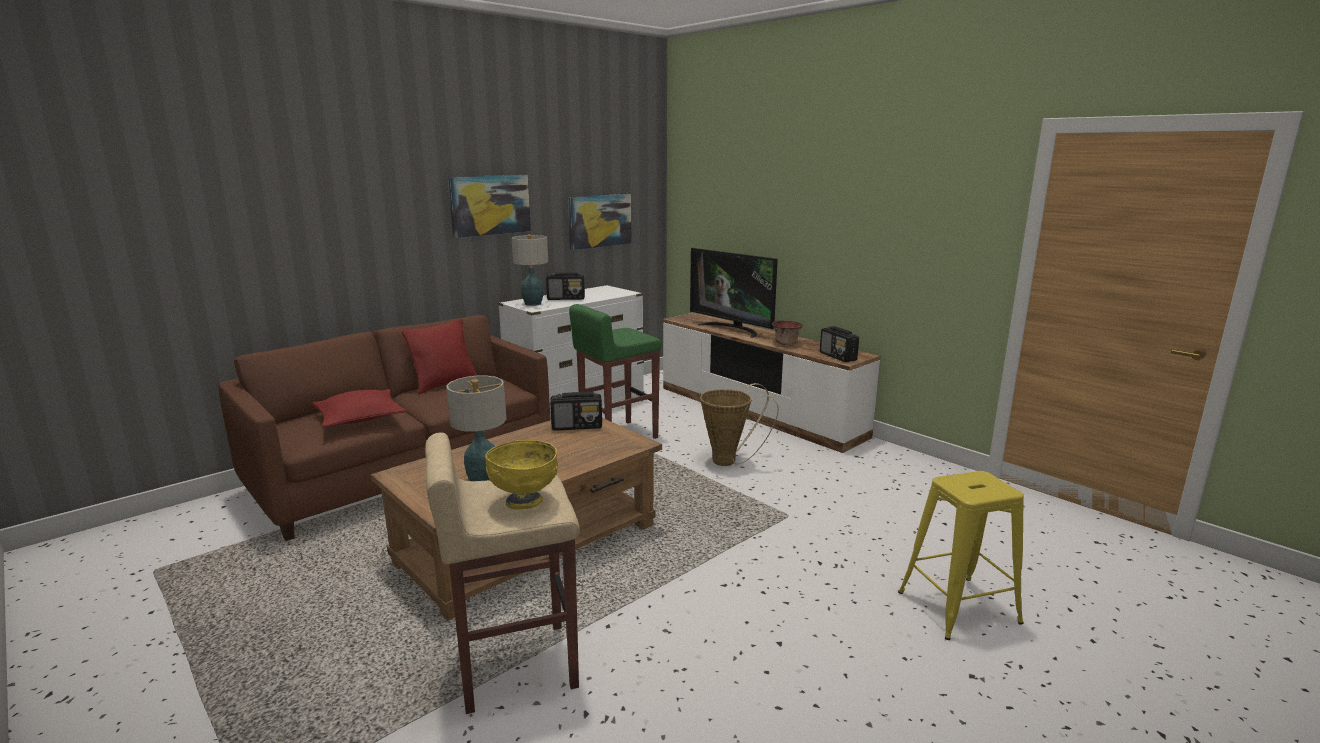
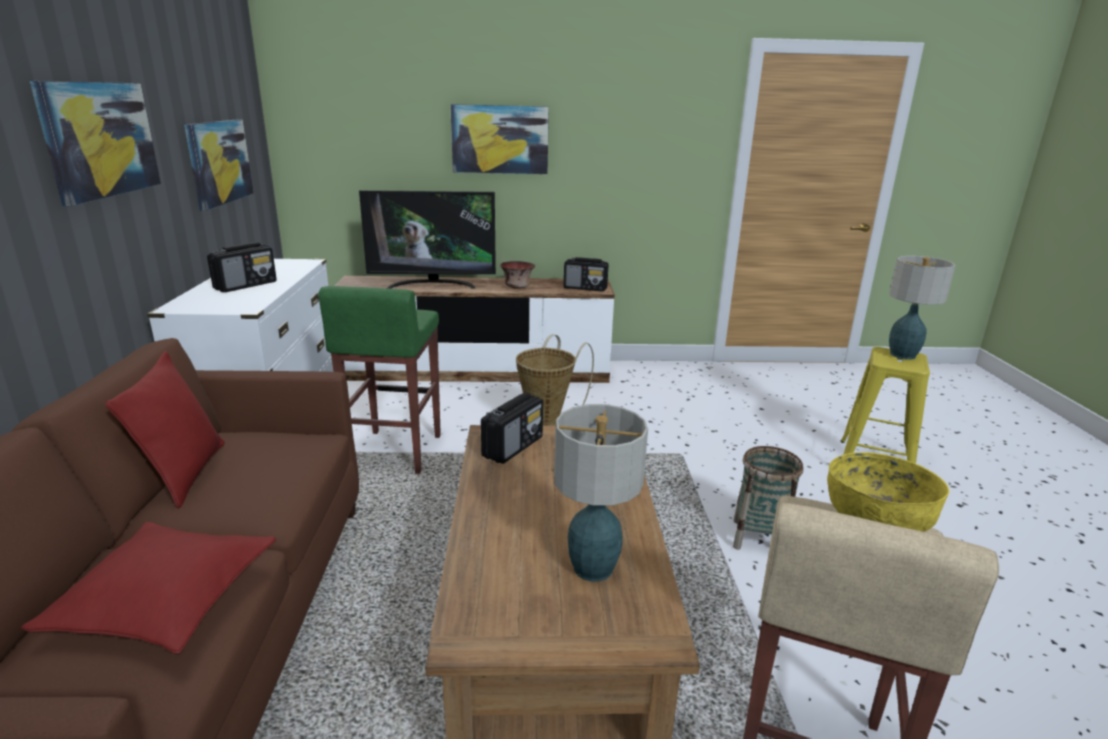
camera: 50 degrees left, 5 degrees up
table lamp [512,234,548,306] -> table lamp moved to [889,256,956,360]
none -> picture [450,104,549,174]
none -> basket [733,446,804,550]

